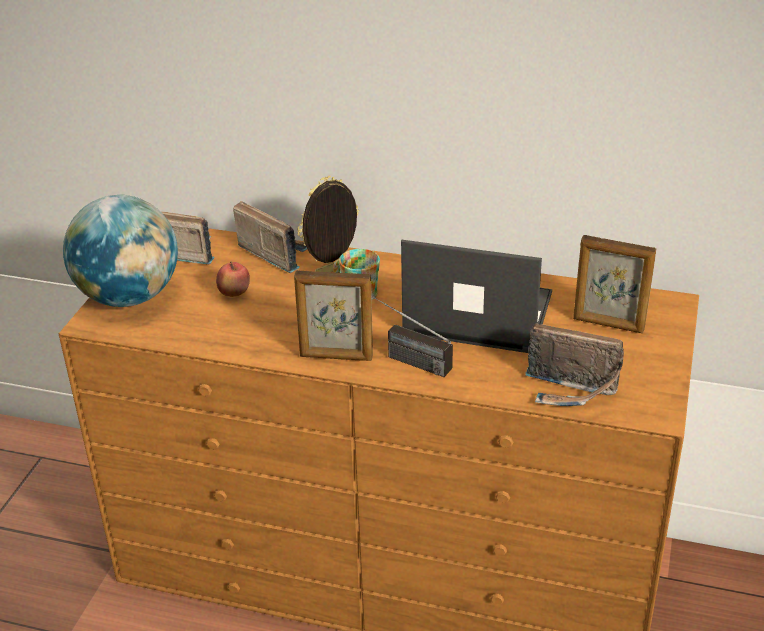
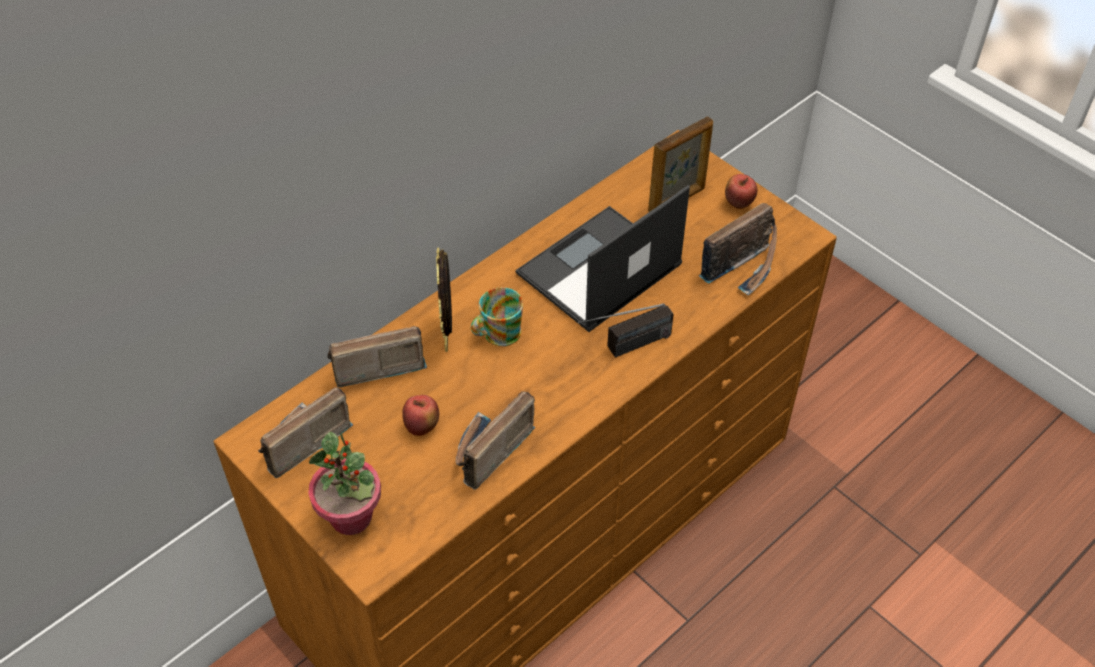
camera: 60 degrees left, 15 degrees up
globe [63,195,178,307] -> potted plant [308,432,381,535]
picture frame [294,270,373,361] -> none
none -> radio [456,391,535,490]
none -> apple [725,174,757,209]

